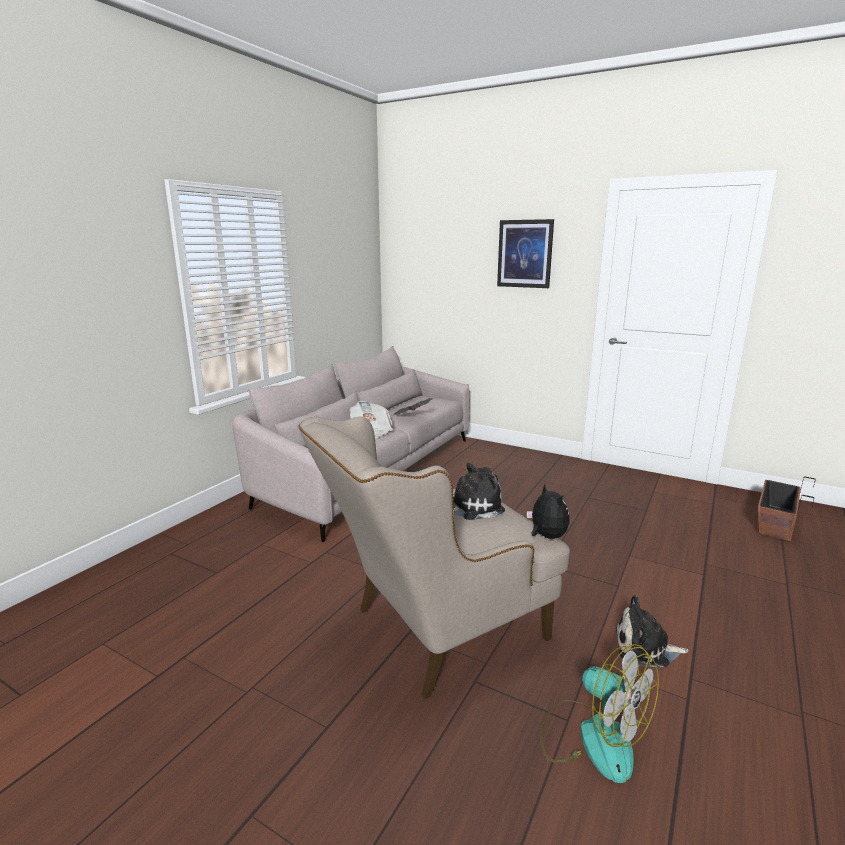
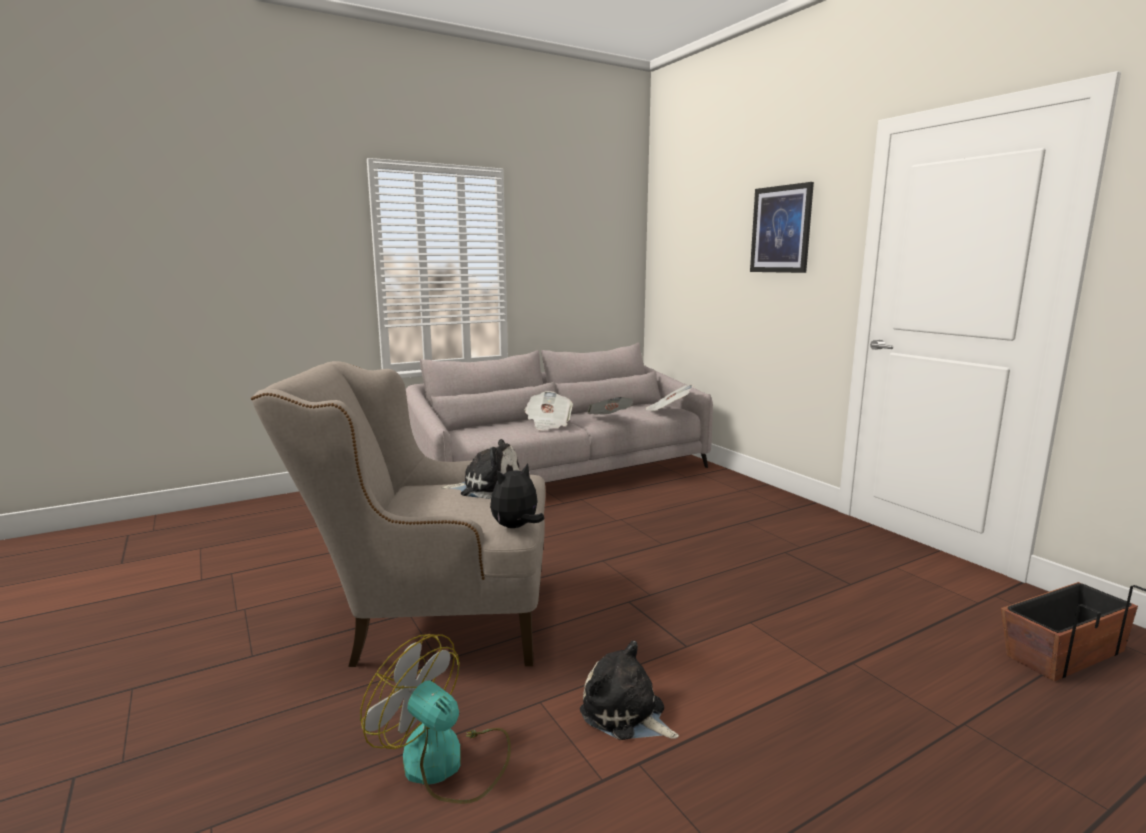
camera: 30 degrees right, 5 degrees down
plush toy [527,484,570,539] -> plush toy turned 135 degrees counterclockwise [490,463,544,528]
fan [540,644,659,783] -> fan turned 135 degrees clockwise [360,634,511,804]
none -> newspaper [645,384,694,412]

